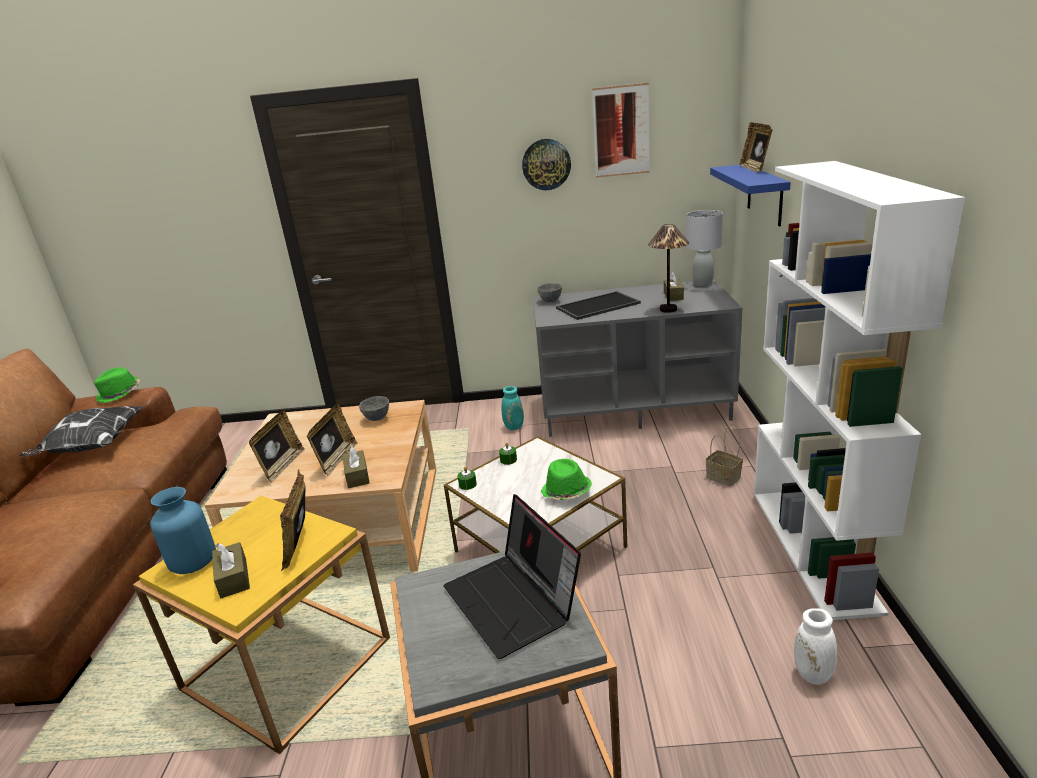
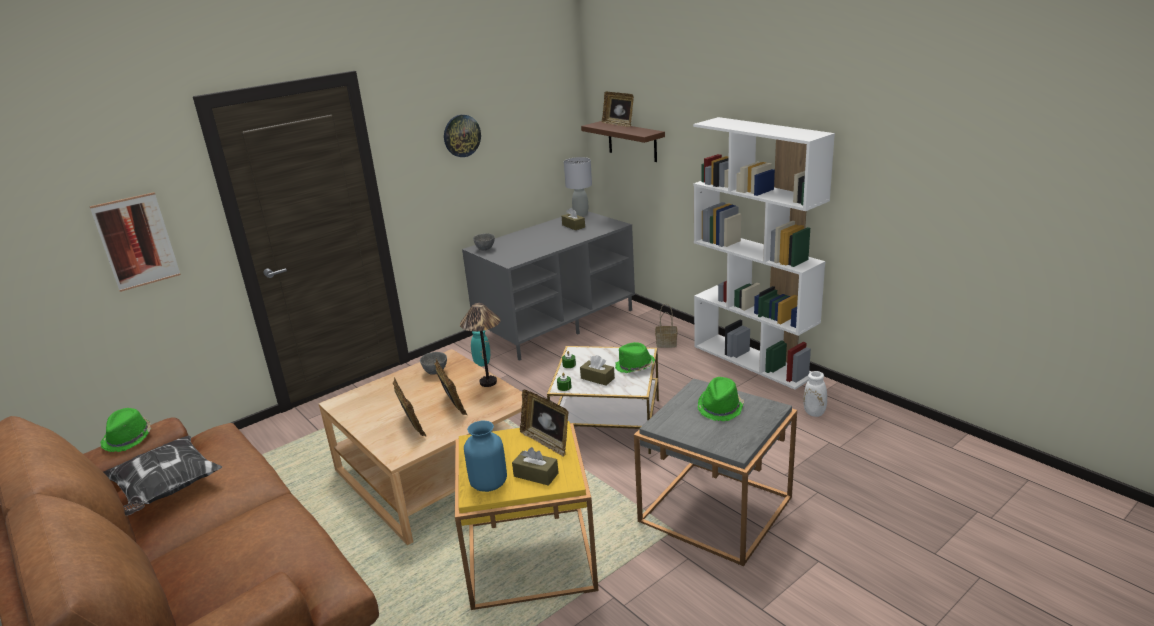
camera: 40 degrees left, 0 degrees up
brown tissue box [342,446,370,488] -> brown tissue box moved to [580,355,615,386]
laptop [443,494,581,659] -> green hat [697,377,744,421]
tray [556,291,641,320] -> none
picture [592,83,650,178] -> picture moved to [89,192,181,292]
table lamp [648,224,689,313] -> table lamp moved to [460,303,500,387]
blue shelf [710,165,791,226] -> brown shelf [581,121,665,162]

